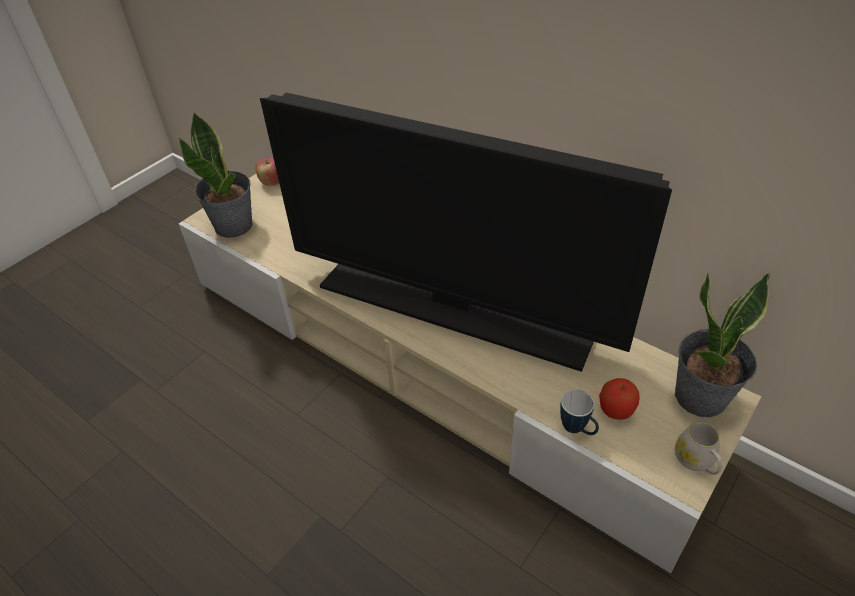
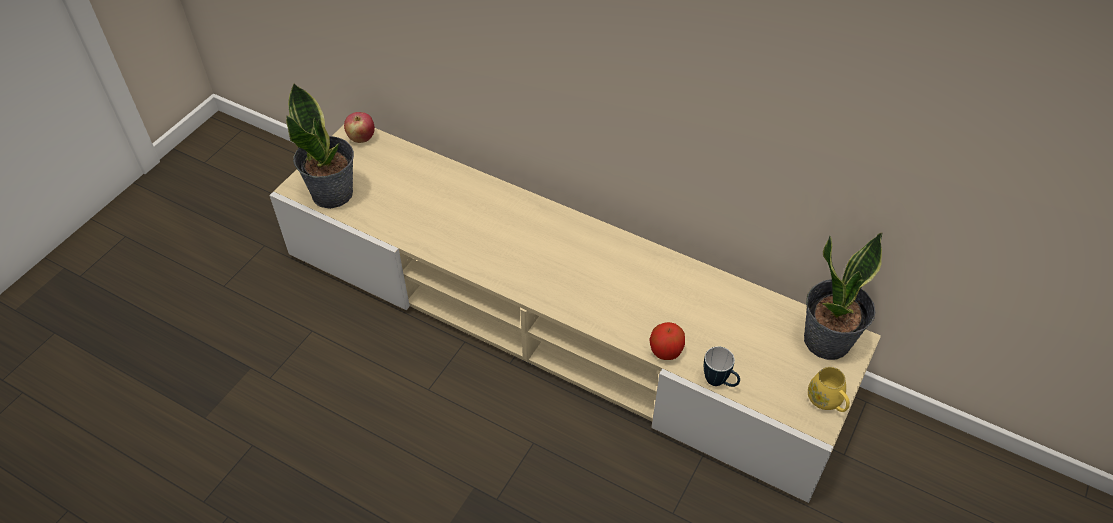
camera: 10 degrees left, 5 degrees up
television [260,93,672,372] -> none
apple [599,378,640,420] -> apple moved to [649,322,685,360]
white mug [675,422,723,475] -> yellow mug [808,367,850,412]

